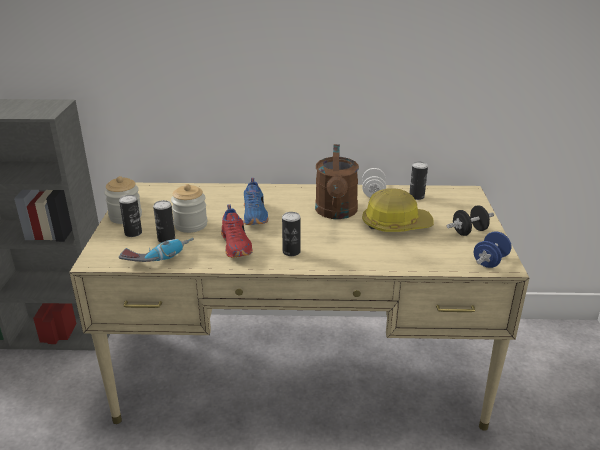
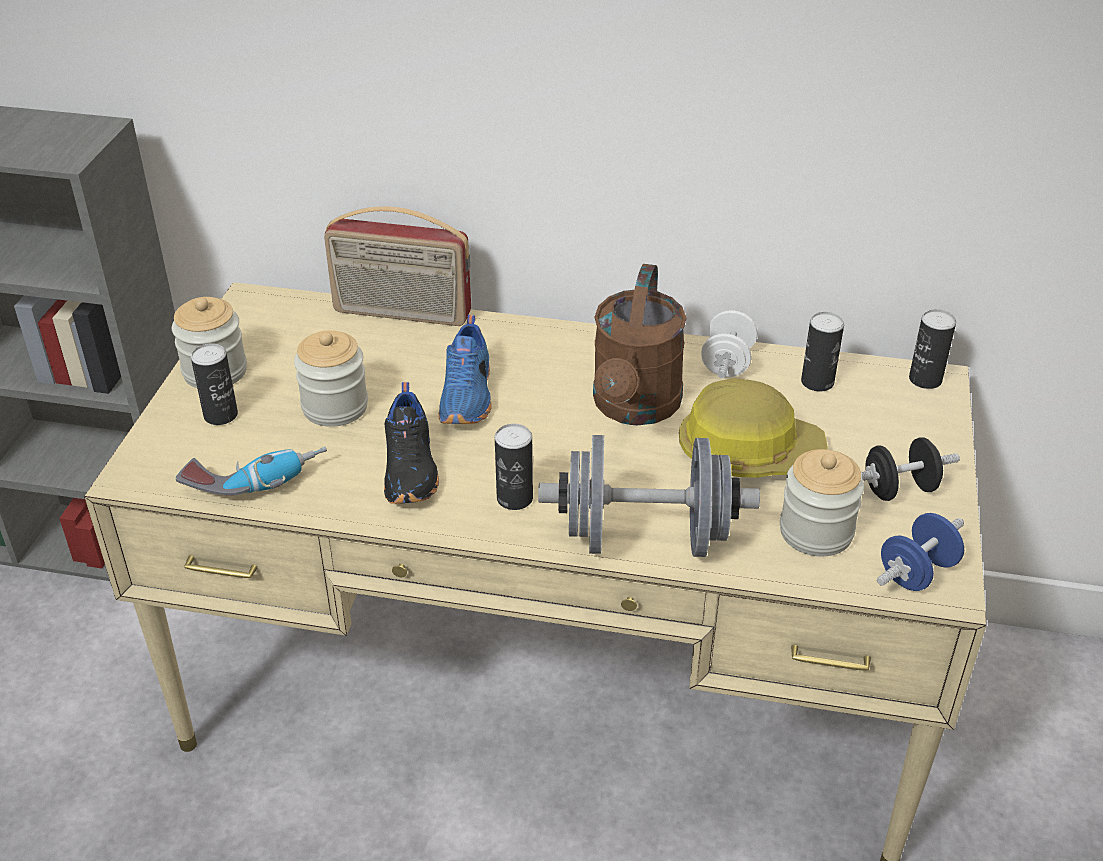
camera: 10 degrees right, 10 degrees up
can [153,200,175,243] -> can moved to [909,309,956,389]
red shoe [221,204,253,258] -> black shoe [384,382,439,504]
none -> radio [324,206,471,326]
none -> grey dumbbell [538,435,760,557]
none -> jar [780,449,864,556]

